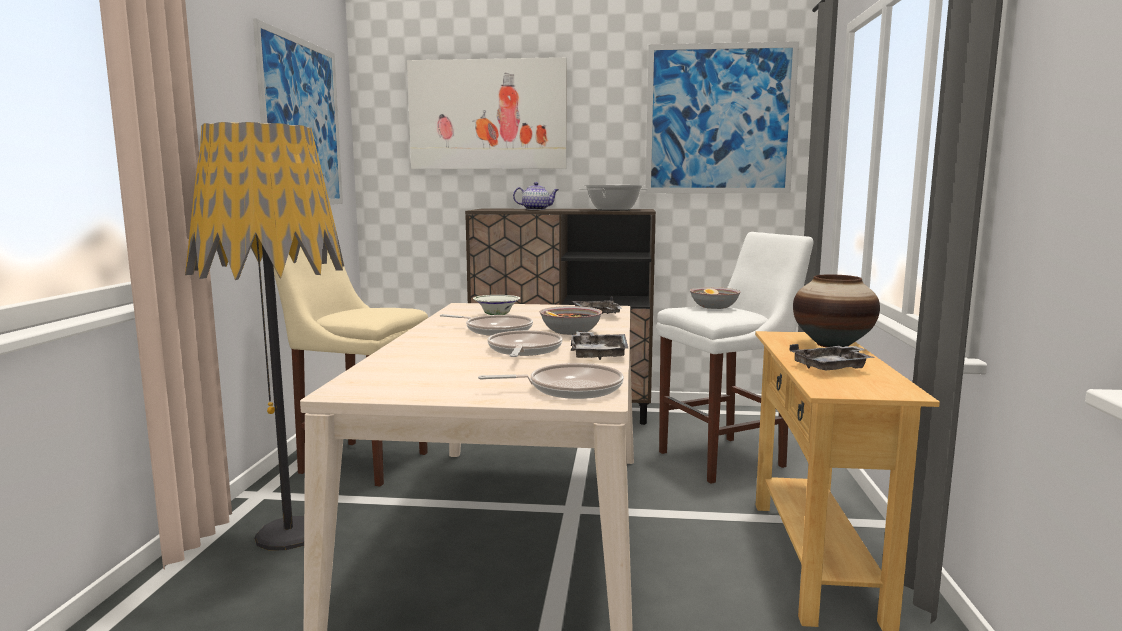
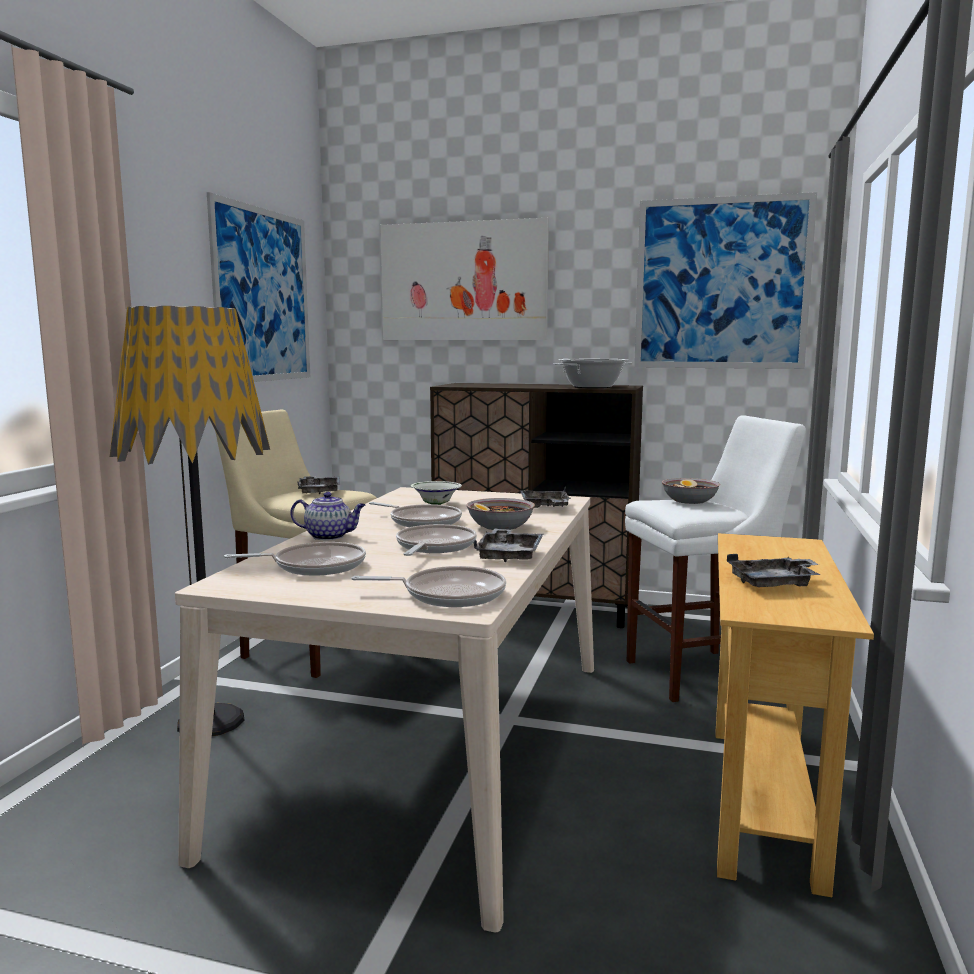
camera: 10 degrees right, 0 degrees up
teapot [513,182,559,210] -> teapot moved to [290,492,365,540]
vase [793,274,880,347] -> none
none -> frying pan [224,542,366,576]
none -> grey tray [297,476,340,494]

